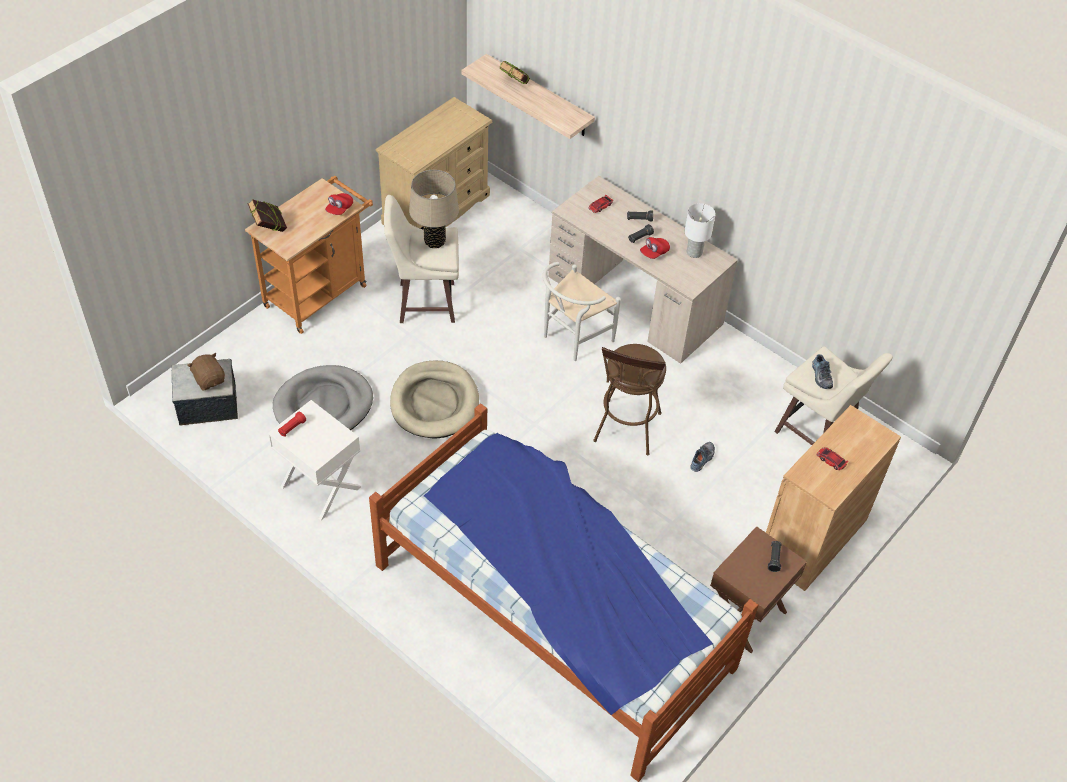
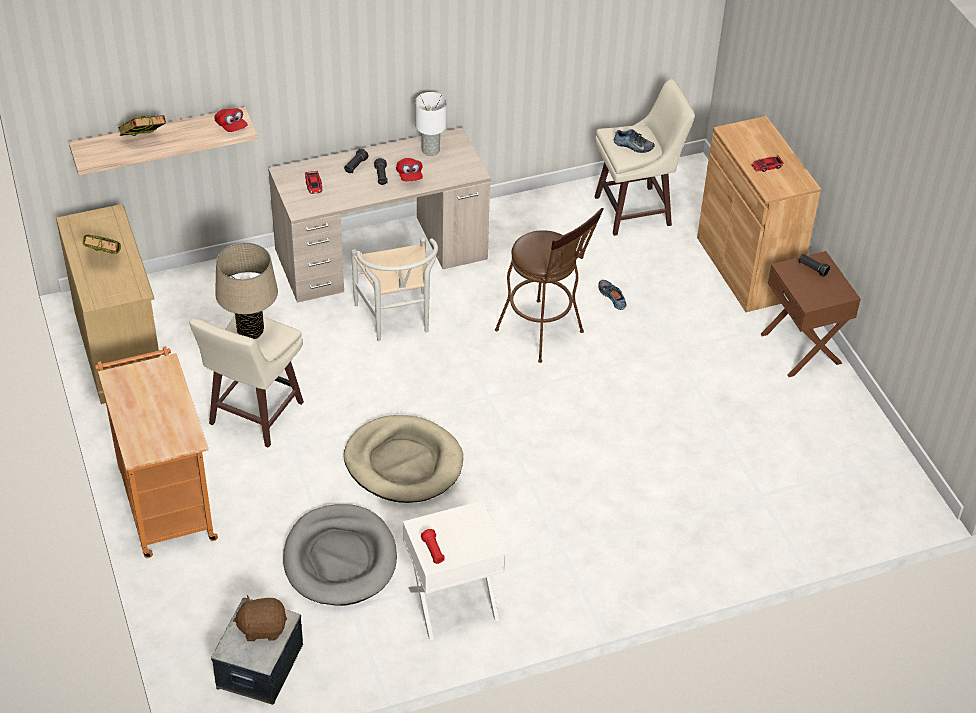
camera: 60 degrees left, 5 degrees down
book [248,199,287,232] -> book moved to [82,234,122,254]
red cap [325,193,353,215] -> red cap moved to [214,108,247,132]
bed [369,403,759,782] -> none

